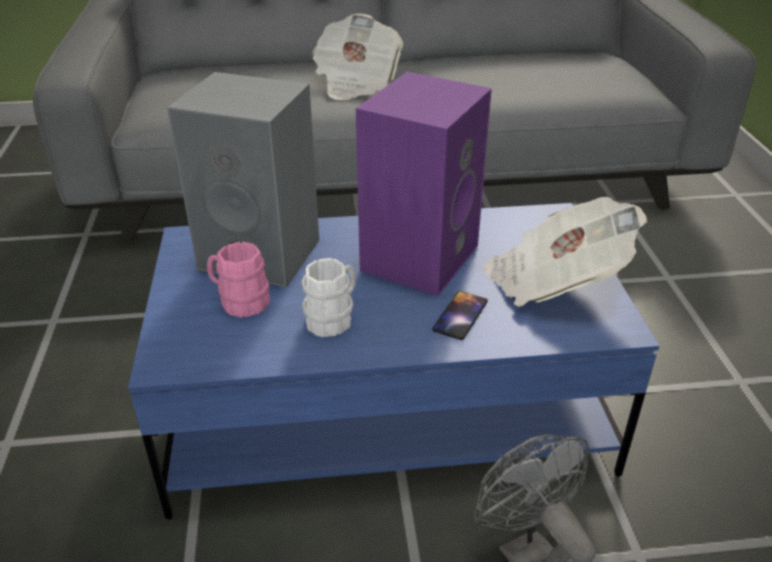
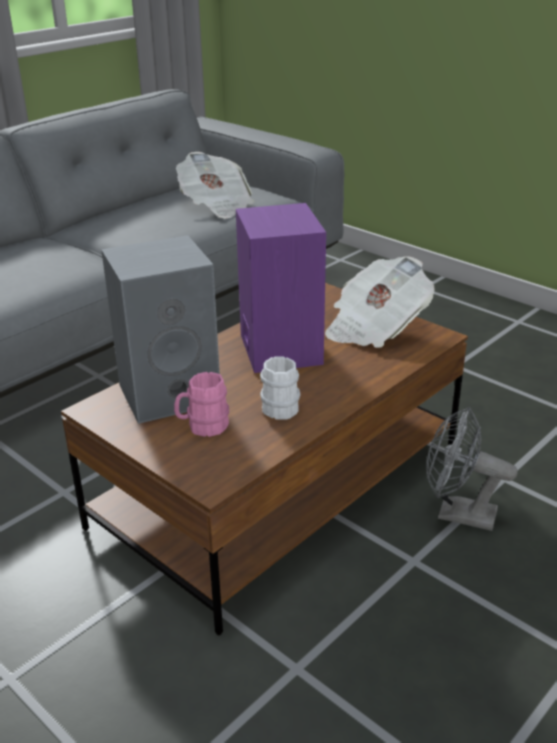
camera: 40 degrees left, 5 degrees down
blue coffee table [128,203,659,520] -> brown coffee table [61,283,468,635]
newspaper [312,13,403,100] -> newspaper moved to [176,152,255,219]
phone [432,291,488,340] -> none

